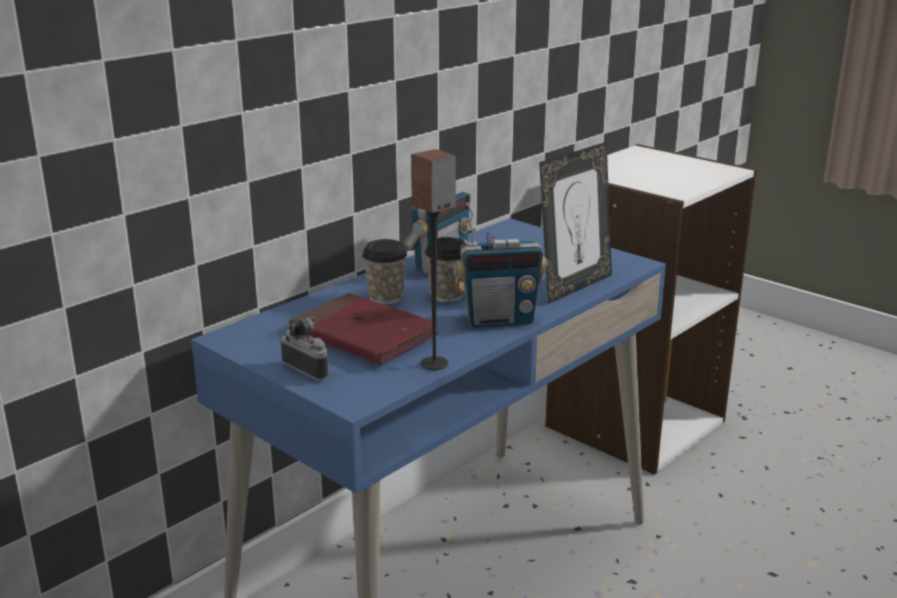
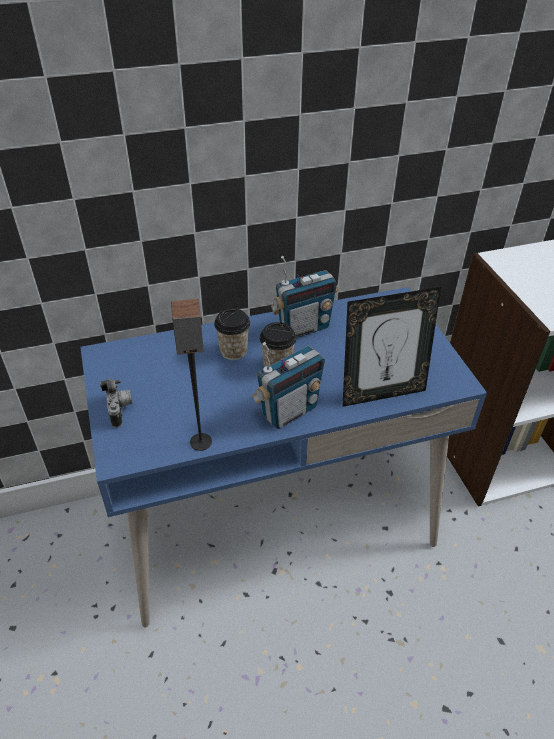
camera: 30 degrees right, 20 degrees up
red book [289,293,438,365] -> none
radio [454,202,548,328] -> radio turned 60 degrees counterclockwise [252,342,325,429]

